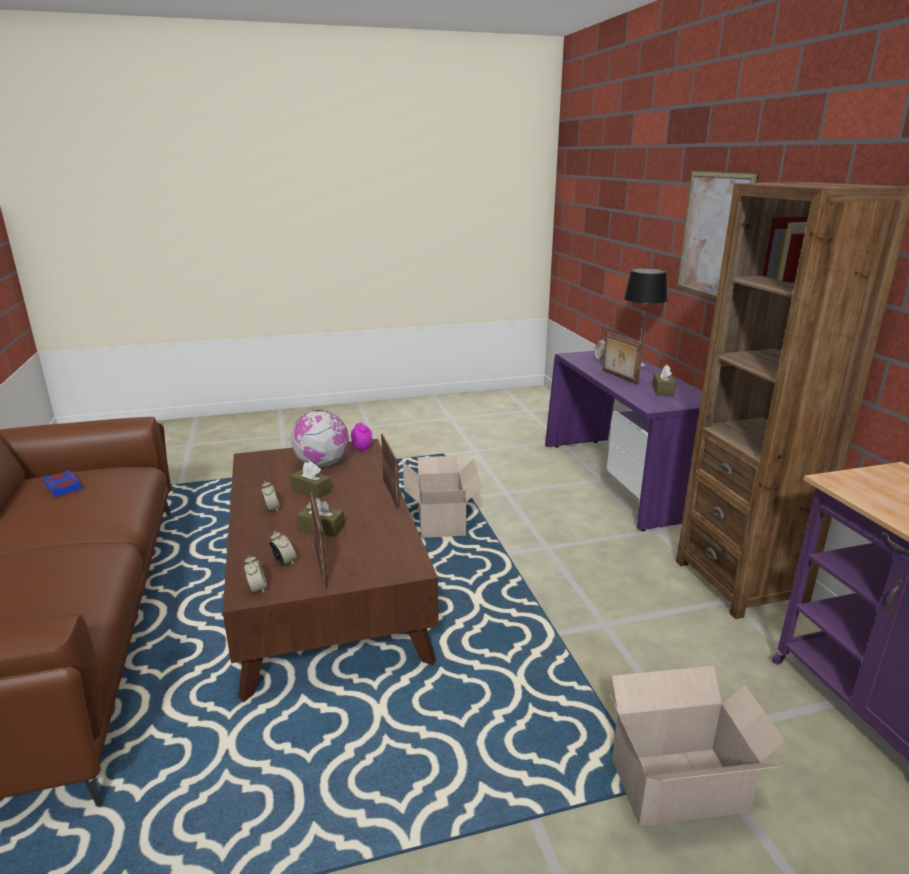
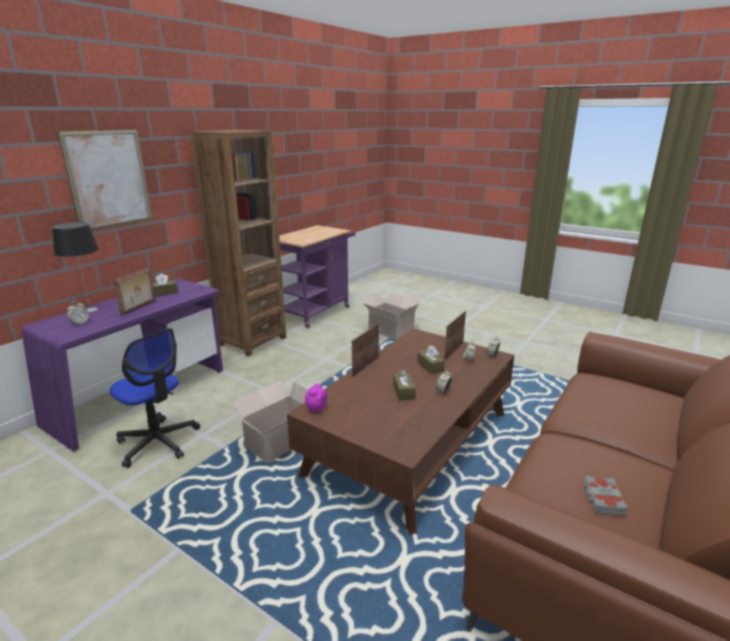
camera: 130 degrees left, 0 degrees up
blue book [43,470,82,497] -> grey book [584,476,628,516]
globe [291,410,349,467] -> none
none -> office chair [110,328,200,468]

